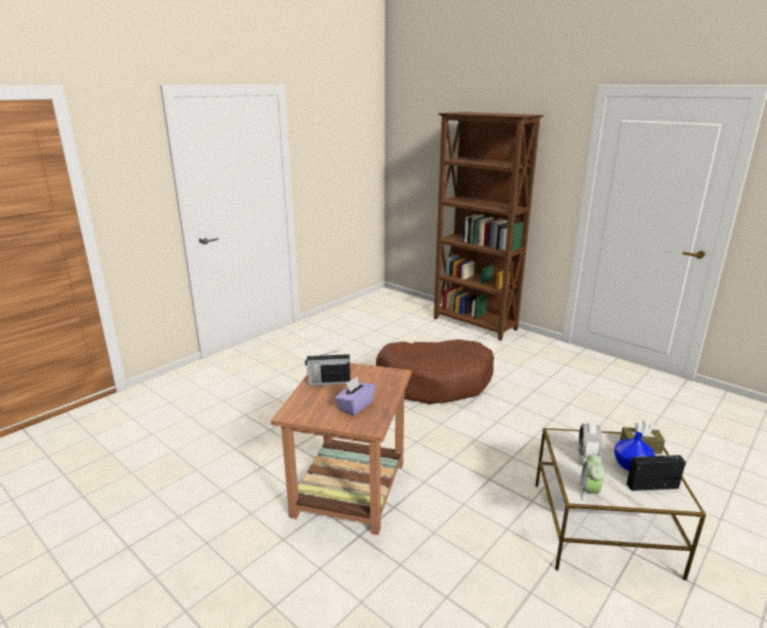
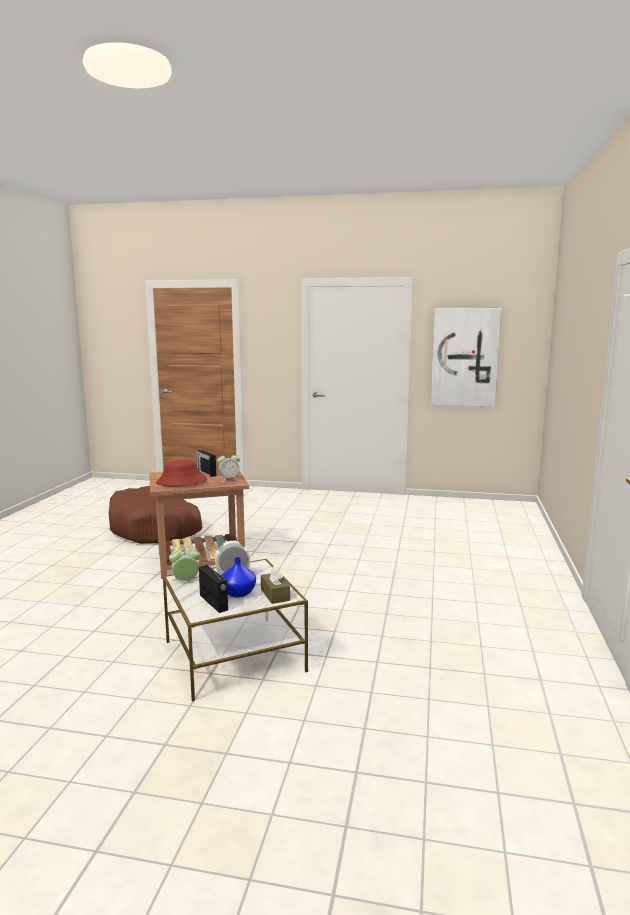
camera: 60 degrees right, 10 degrees down
purple tissue box [335,377,375,416] -> red hat [156,460,207,486]
brown dog bed [376,339,494,404] -> brown dog bed moved to [108,486,202,544]
brown bookcase [434,112,544,341] -> none
none -> alarm clock [217,452,240,482]
none -> picture [431,308,502,407]

